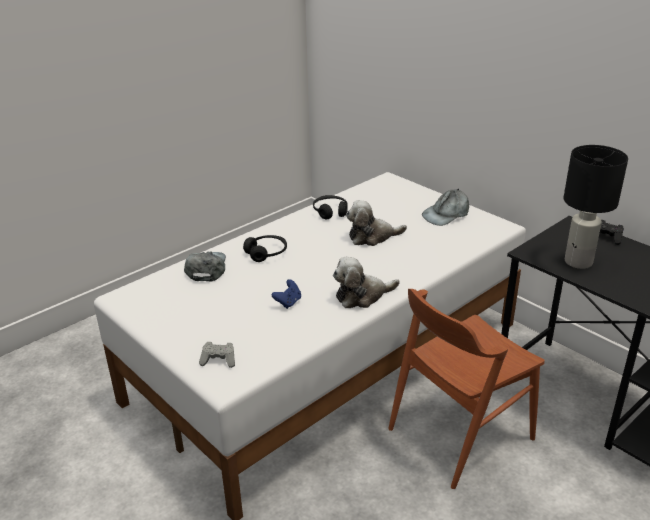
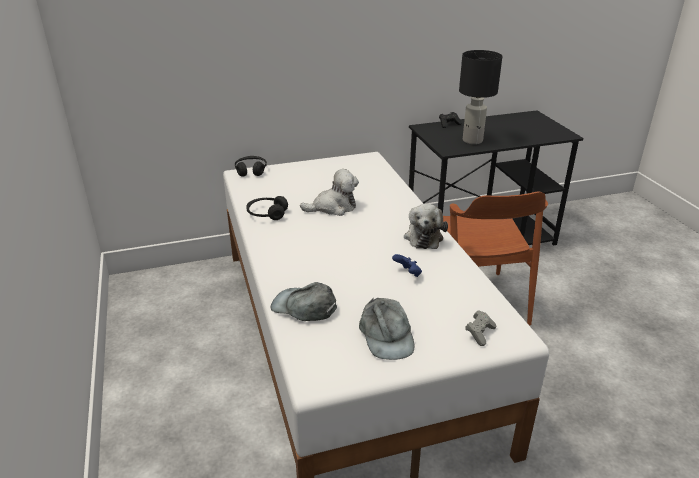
camera: 65 degrees left, 0 degrees up
black headphones [243,235,287,262] -> black headphones moved to [235,156,267,177]
plush toy [346,200,407,246] -> plush toy turned 120 degrees counterclockwise [300,169,359,216]
grey cap [422,189,469,226] -> grey cap moved to [359,297,414,360]

